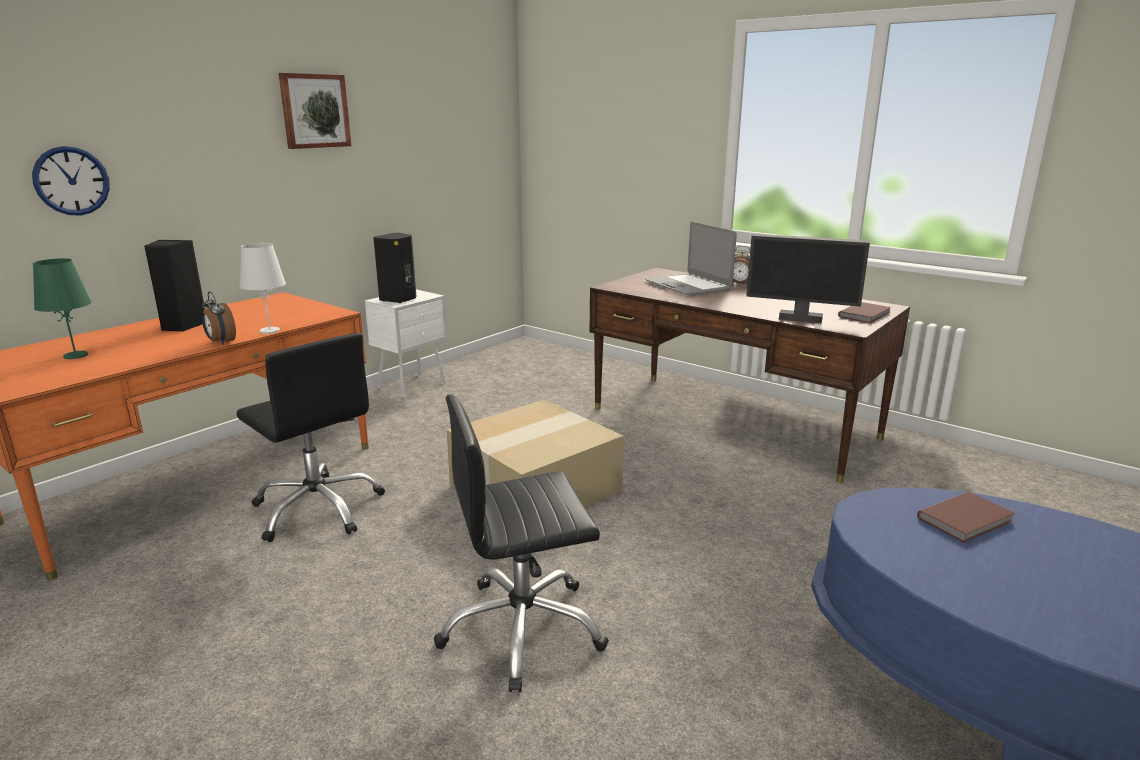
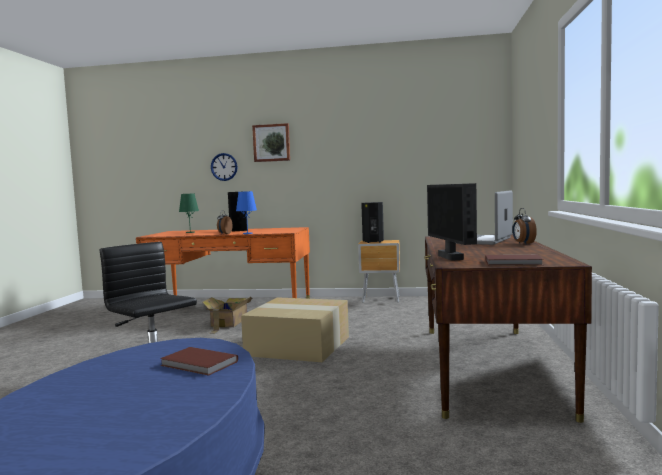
camera: 60 degrees right, 15 degrees down
black office chair [236,333,385,542] -> cardboard box [202,297,252,334]
white table lamp [239,243,286,334] -> blue table lamp [236,191,257,234]
picture [279,73,351,149] -> picture moved to [252,123,290,162]
white nightstand [365,289,447,398] -> brown nightstand [358,240,400,303]

